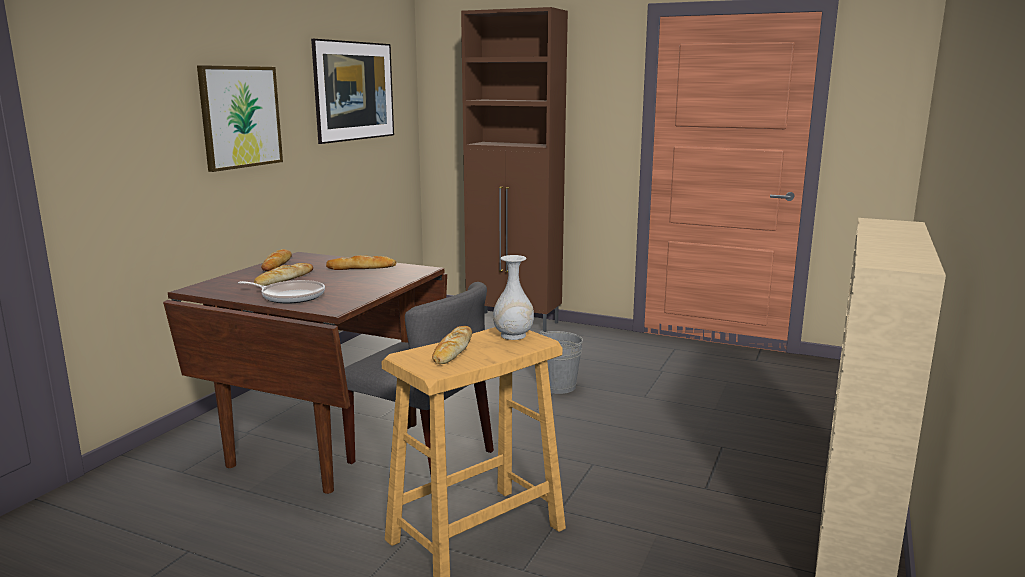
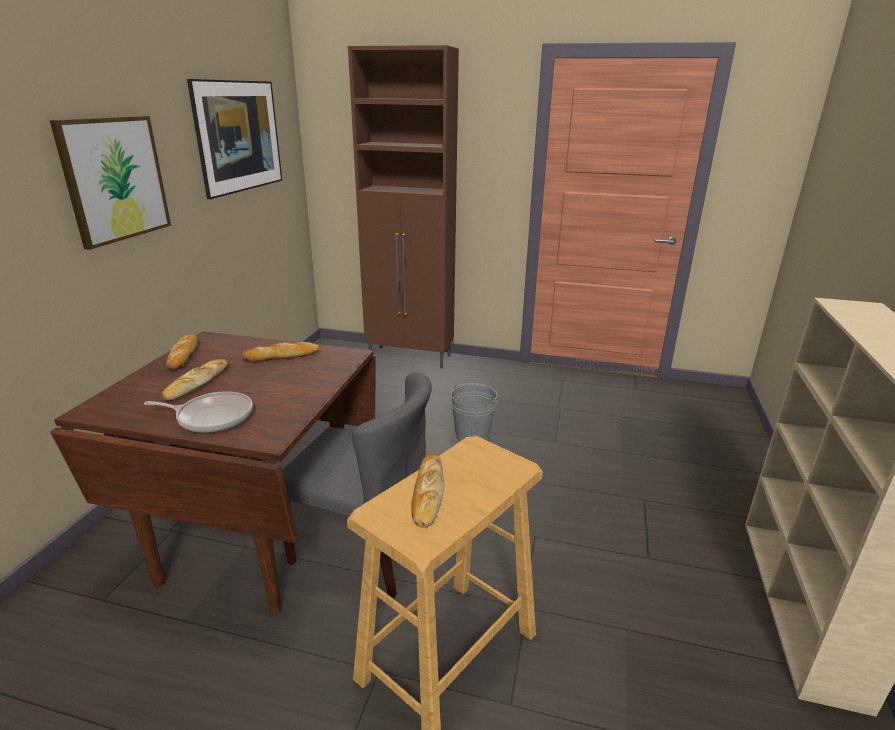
camera: 10 degrees left, 10 degrees up
white vase [493,255,534,340] -> none

